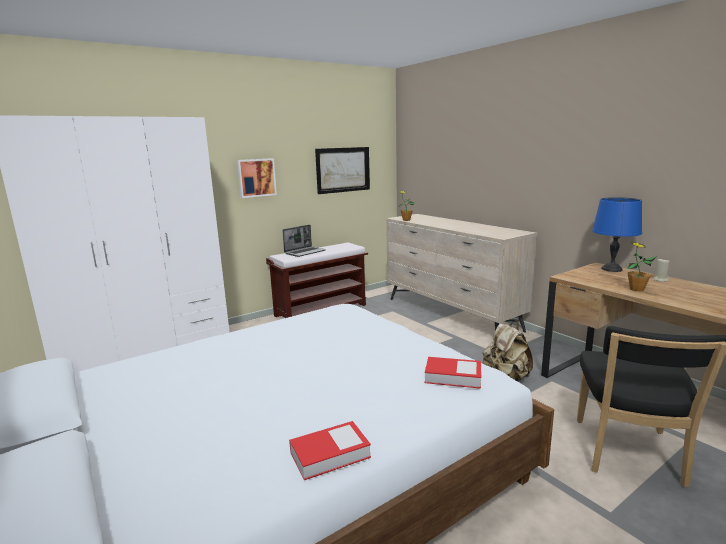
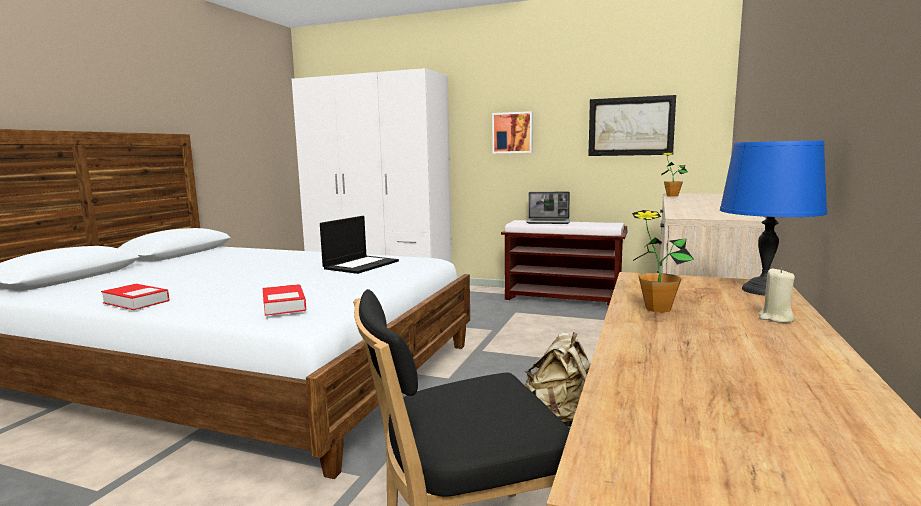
camera: 55 degrees right, 5 degrees down
none -> laptop [320,216,399,274]

